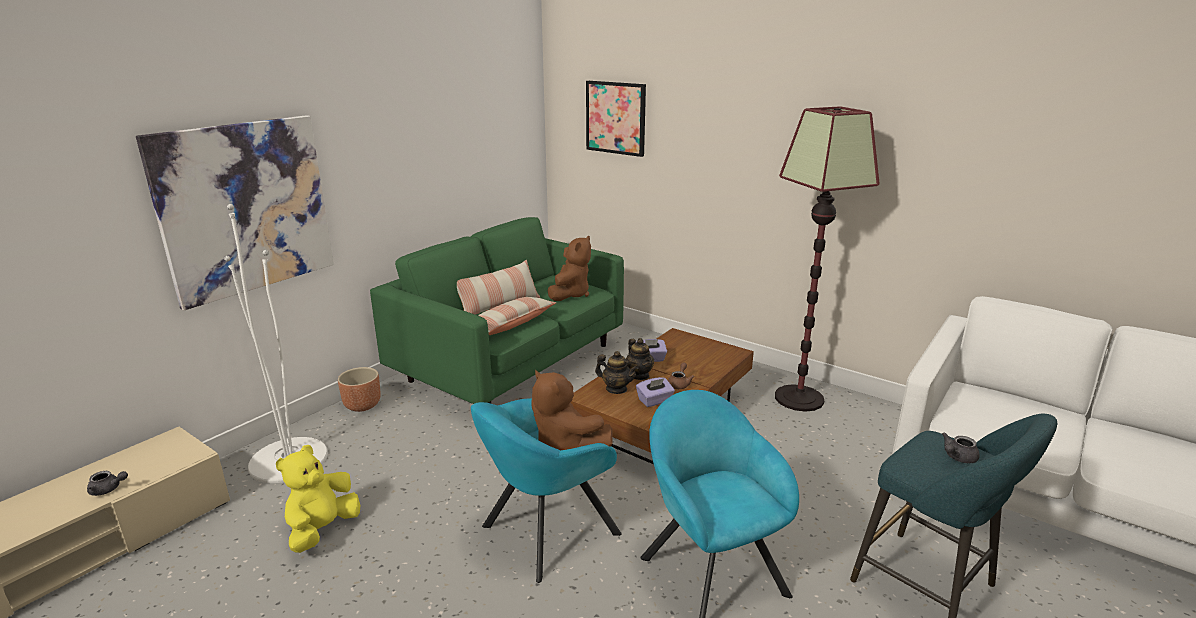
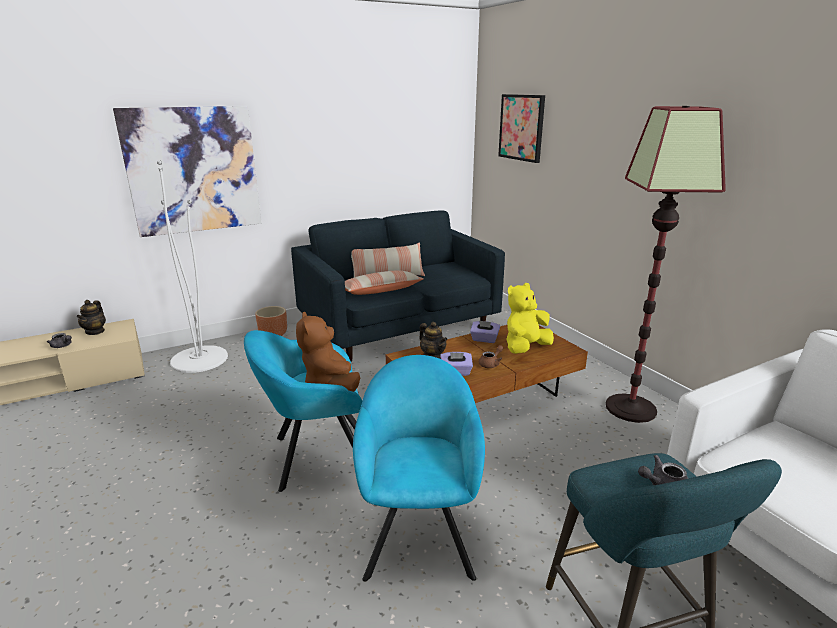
camera: 25 degrees right, 0 degrees up
yellow plush toy [276,445,360,553] -> yellow plush toy moved to [506,283,554,354]
green sofa [370,217,624,404] -> blue sofa [291,211,505,362]
brown plush toy [548,236,591,301] -> none
teapot [626,338,654,380] -> teapot moved to [77,300,106,335]

